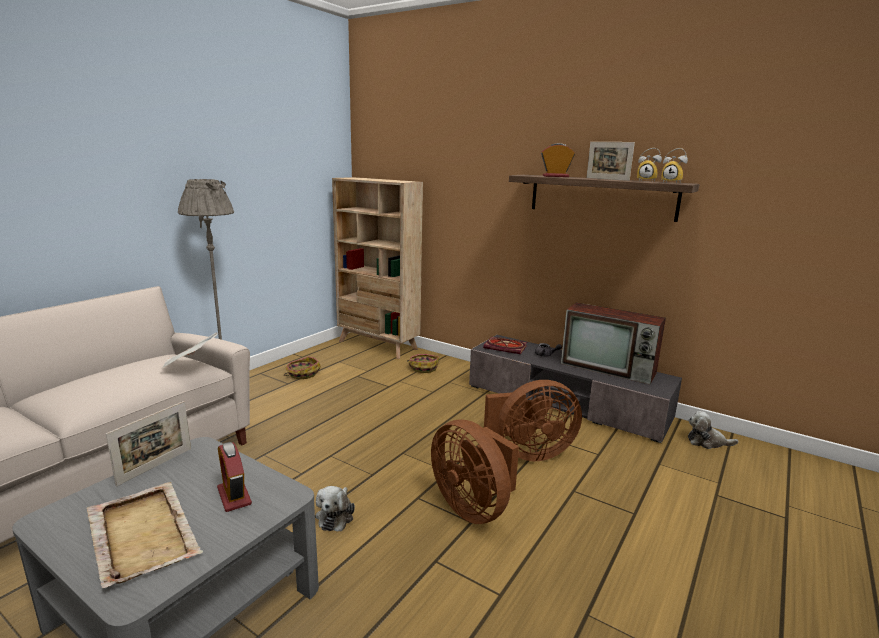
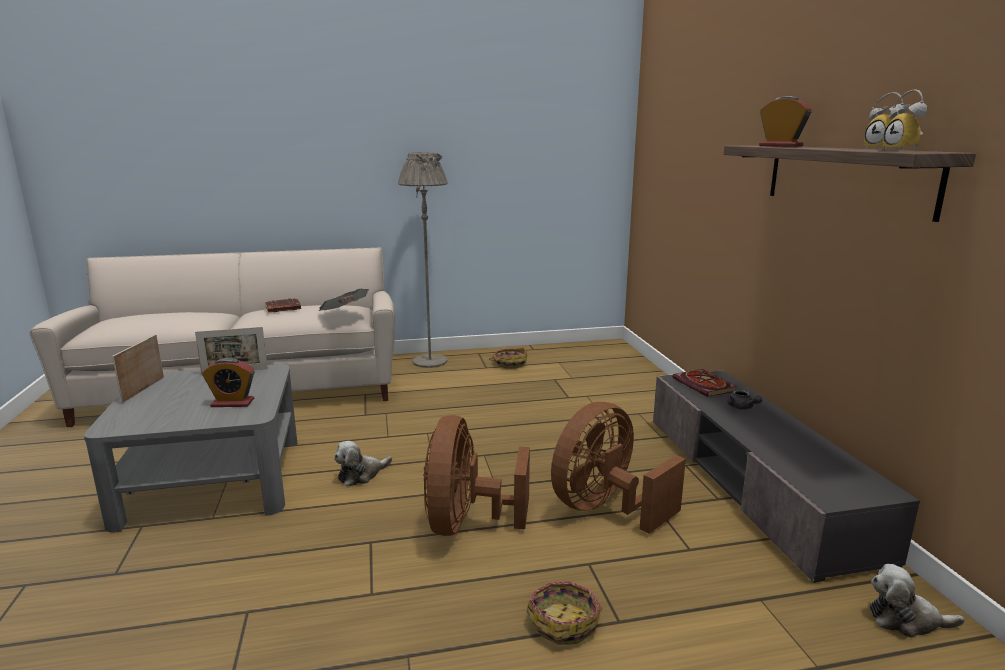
camera: 45 degrees right, 0 degrees up
beige tray [87,482,203,588] -> none
alarm clock [217,442,252,512] -> alarm clock turned 105 degrees counterclockwise [202,358,255,407]
beige bookcase [332,177,423,359] -> none
basket [407,354,439,373] -> basket moved to [526,582,603,645]
brown fan [484,380,582,461] -> brown fan turned 105 degrees clockwise [551,402,686,534]
television [561,303,666,385] -> none
picture frame [586,142,635,181] -> picture frame moved to [112,334,164,403]
plush toy [688,411,738,449] -> plush toy turned 45 degrees counterclockwise [870,564,965,638]
none -> brown book [265,298,301,313]

